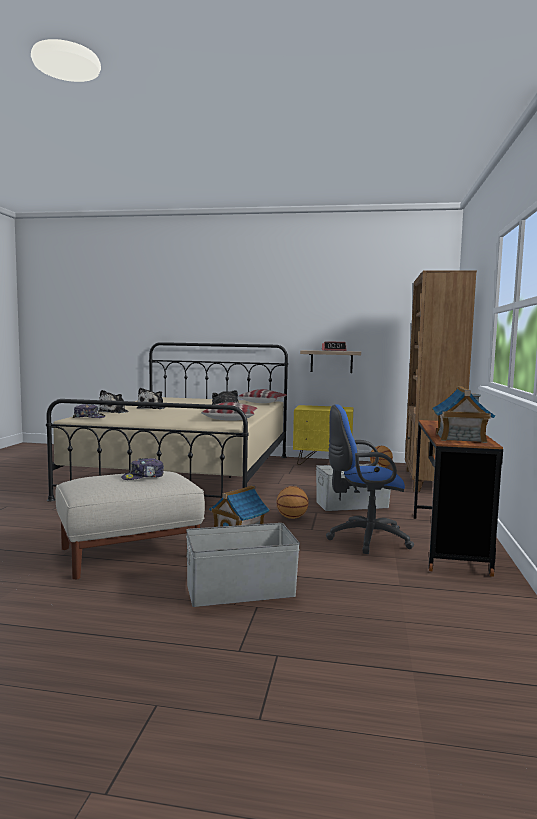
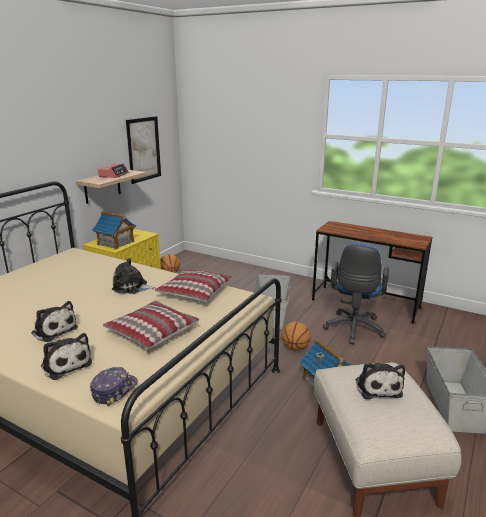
camera: 70 degrees left, 15 degrees up
cap [121,458,164,480] -> plush toy [356,363,405,399]
pillow [238,389,287,403] -> pillow moved to [103,301,199,350]
brown bookcase [405,270,477,492] -> none
toy house [433,386,495,443] -> toy house moved to [92,211,136,250]
none -> picture [126,116,161,184]

